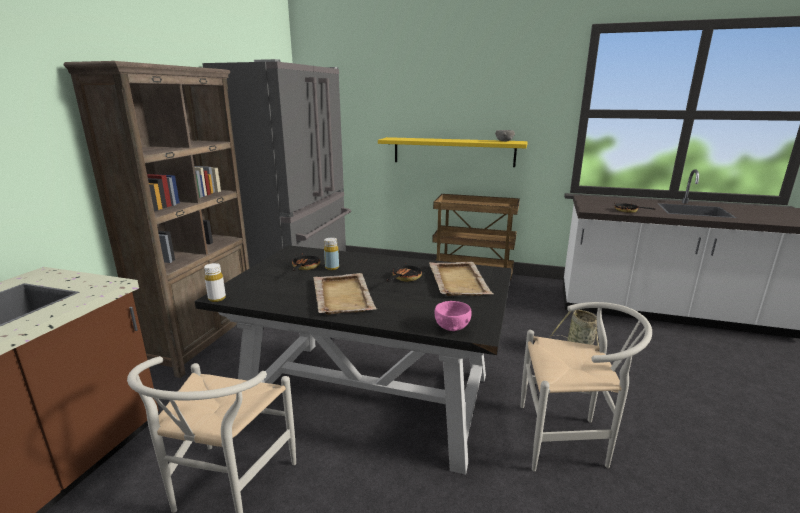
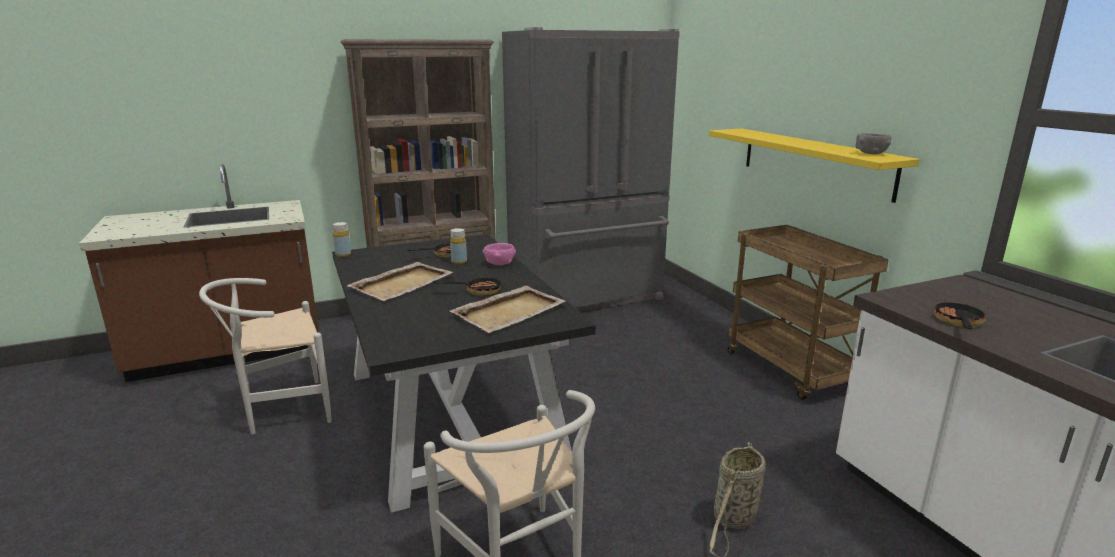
camera: 50 degrees right, 0 degrees up
white bottle [204,263,226,302] -> yellow bottle [333,222,351,257]
pink bowl [435,301,472,331] -> pink bowl moved to [483,243,516,265]

